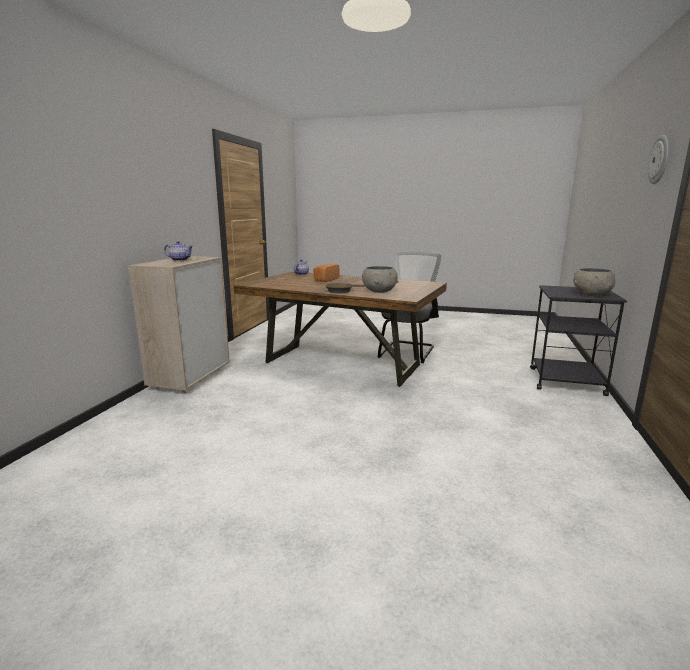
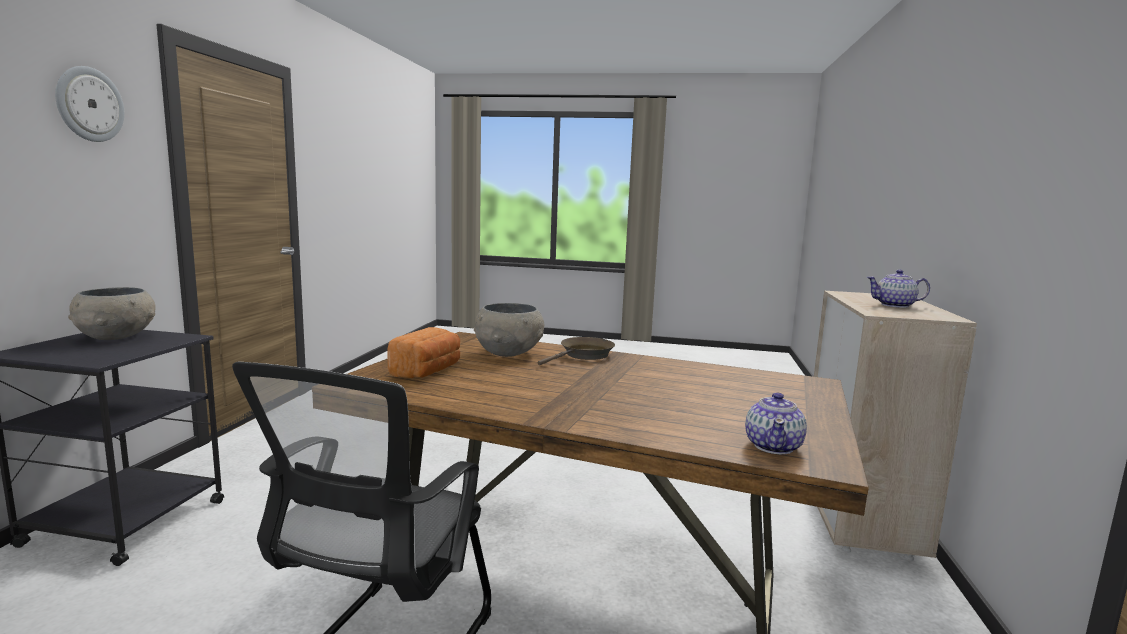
camera: 175 degrees right, 5 degrees down
bread [314,264,340,282] -> bread moved to [387,327,460,378]

